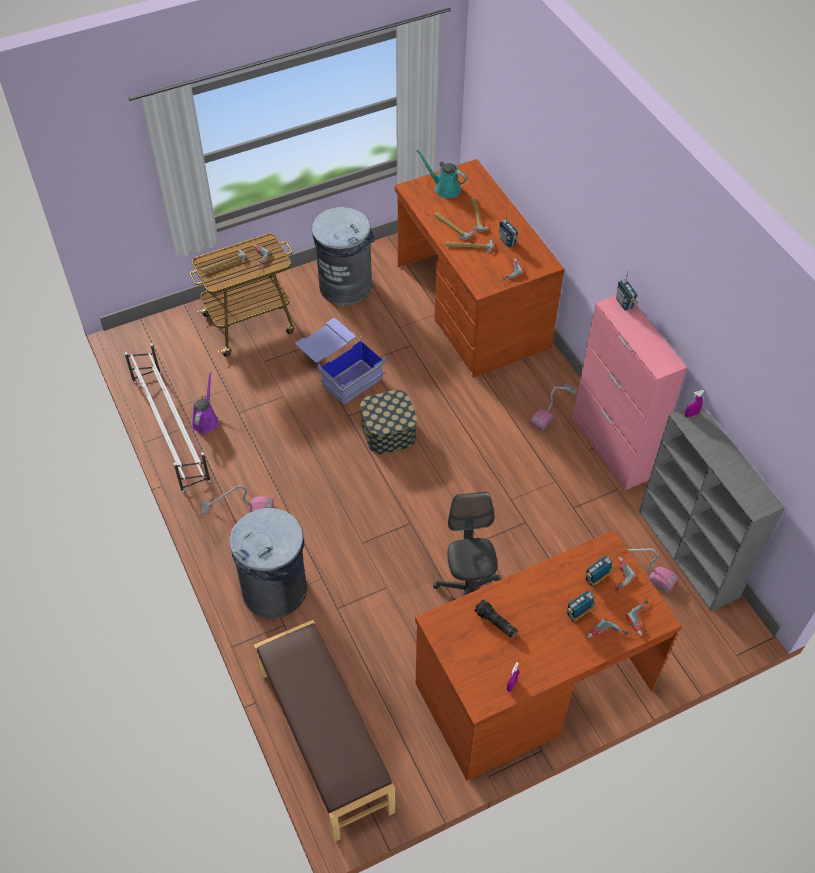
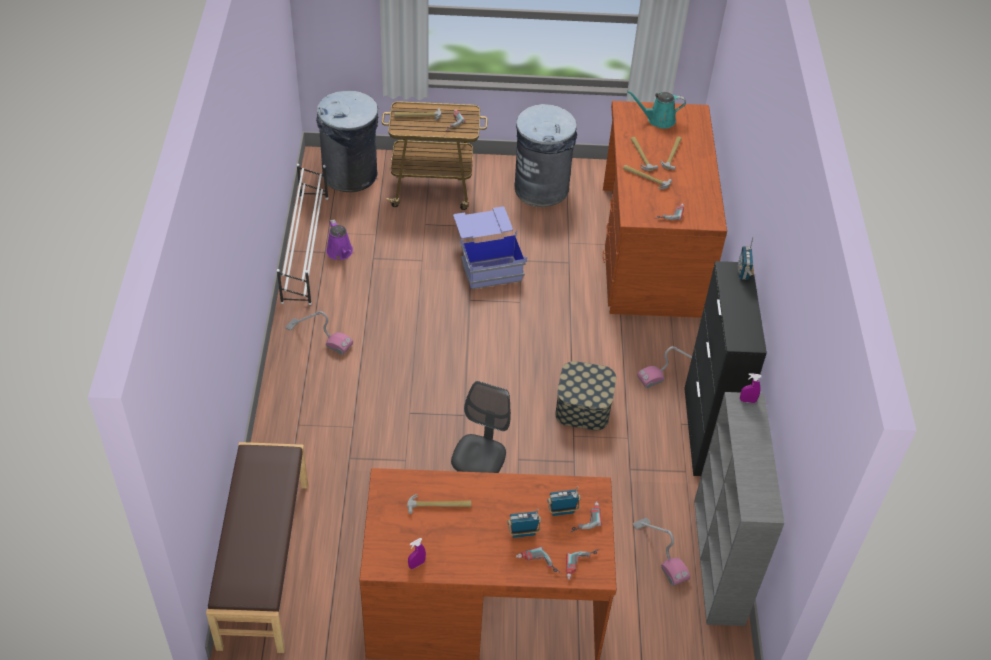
camera: 25 degrees right, 5 degrees down
purple watering can [192,372,219,434] -> purple watering can turned 120 degrees clockwise [326,219,353,260]
grey trash can [230,508,307,618] -> grey trash can moved to [316,91,379,192]
storage box [360,390,417,454] -> storage box moved to [555,361,616,430]
turquoise watering can [417,150,467,198] -> turquoise watering can turned 60 degrees counterclockwise [627,90,686,129]
flashlight [474,600,518,638] -> hammer [407,494,471,514]
radio [499,211,519,247] -> none
pink cabinet [572,295,687,490] -> black cabinet [684,261,767,476]

